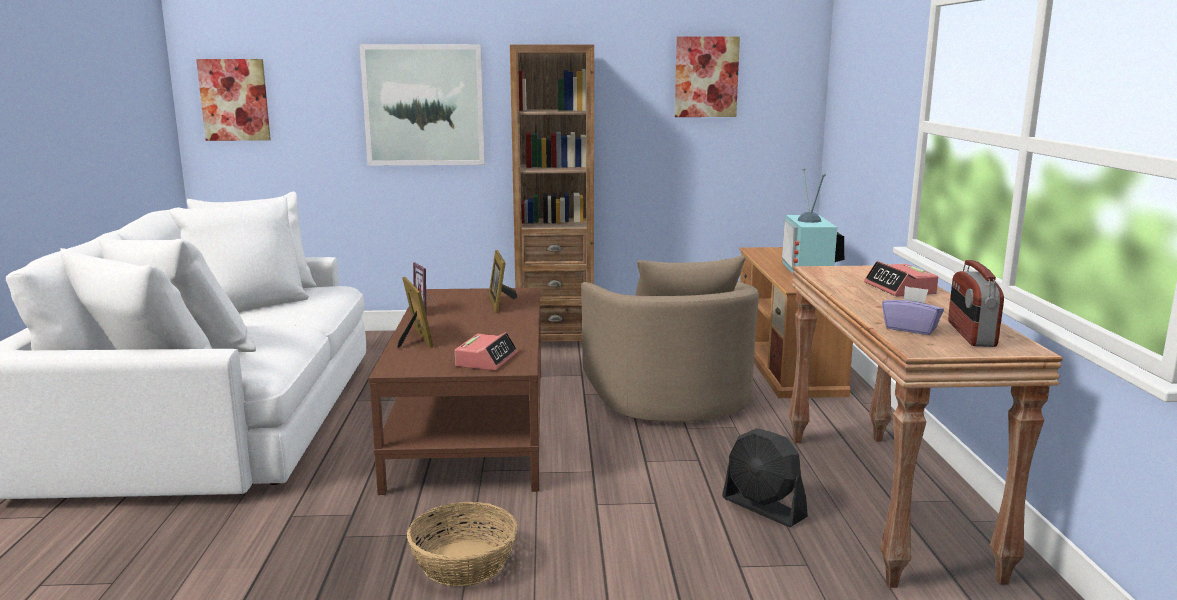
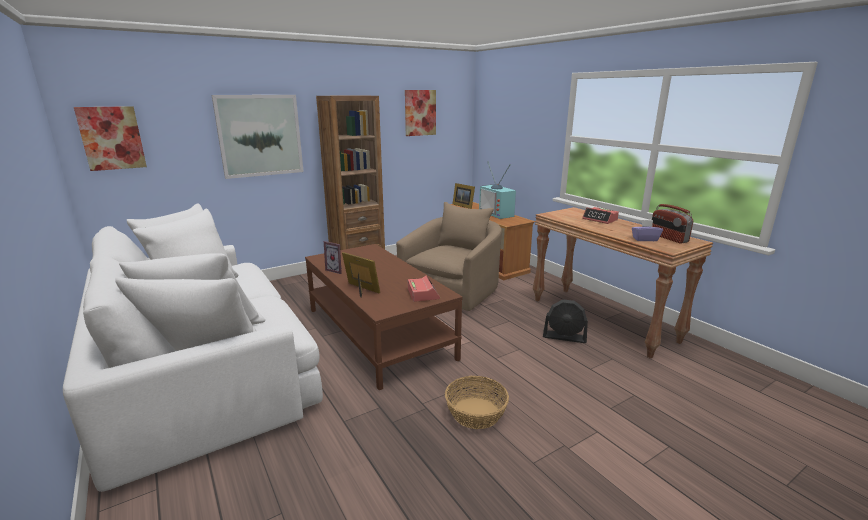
camera: 30 degrees left, 5 degrees up
picture frame [488,250,517,313] -> picture frame moved to [453,183,475,209]
beige armchair [581,256,759,422] -> beige armchair turned 105 degrees counterclockwise [396,202,502,311]

